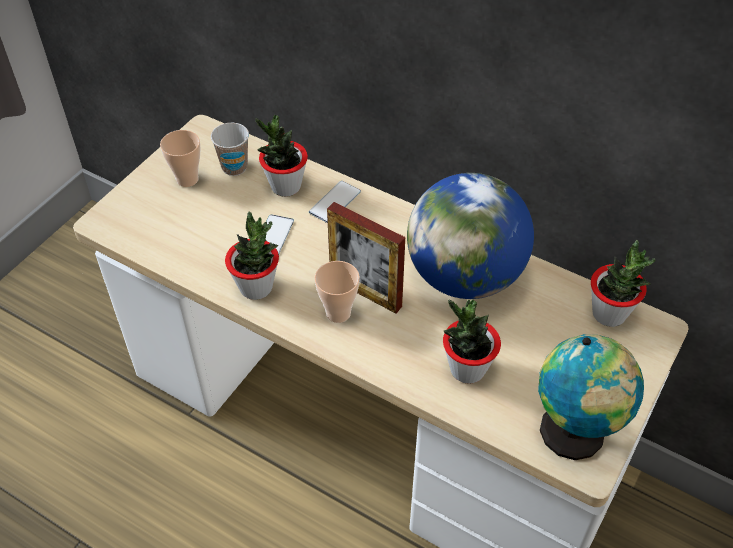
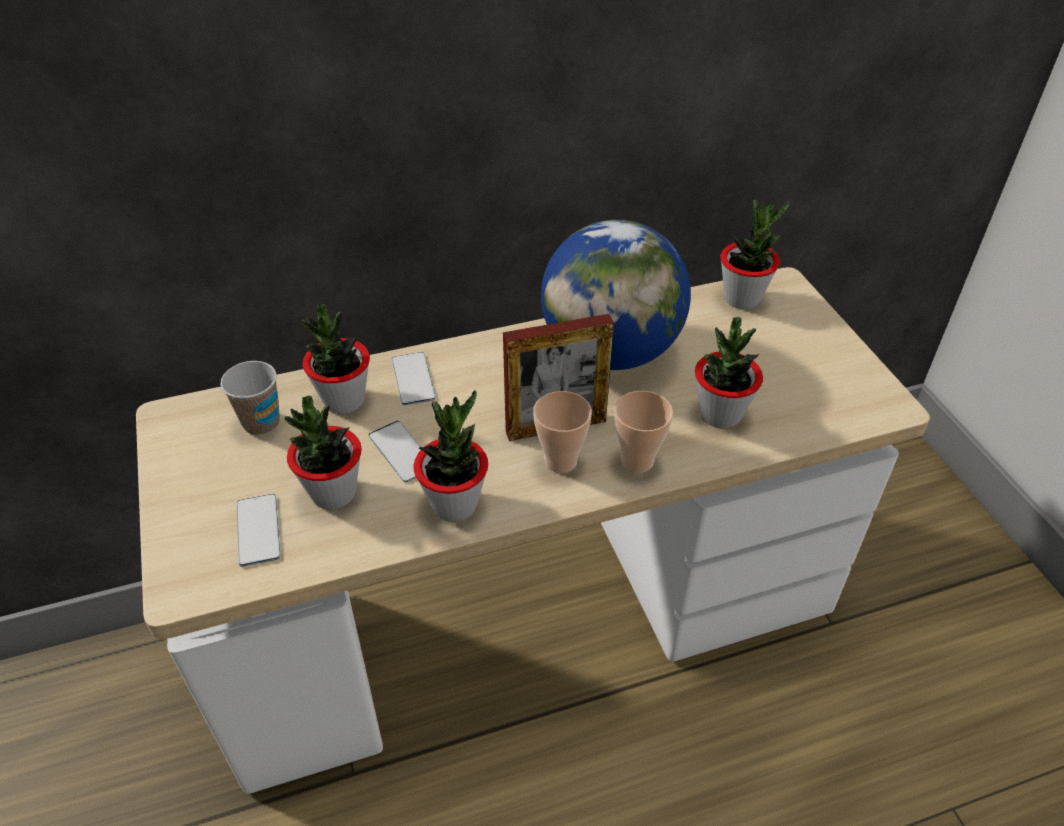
camera: 50 degrees left, 5 degrees down
cup [160,130,201,187] -> cup moved to [614,391,673,473]
globe [538,334,644,460] -> none
none -> phone [236,494,280,567]
none -> potted plant [285,396,361,510]

